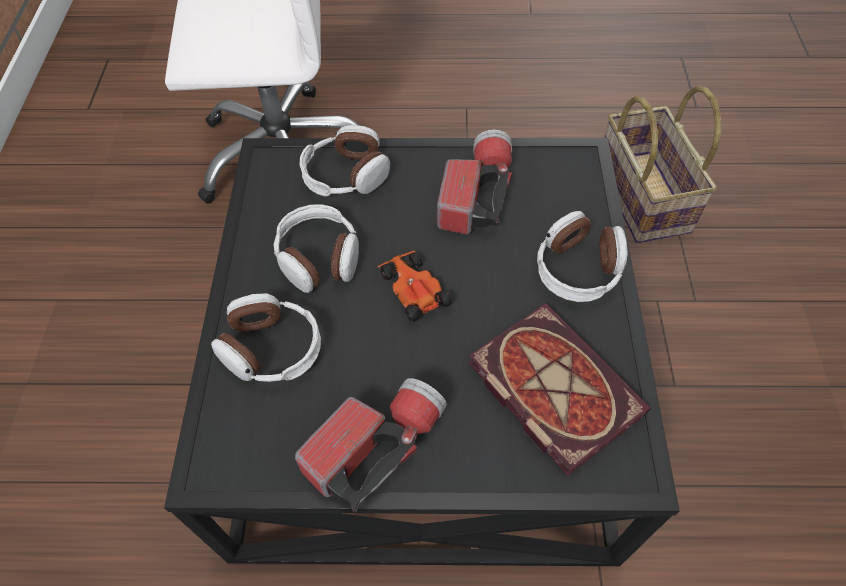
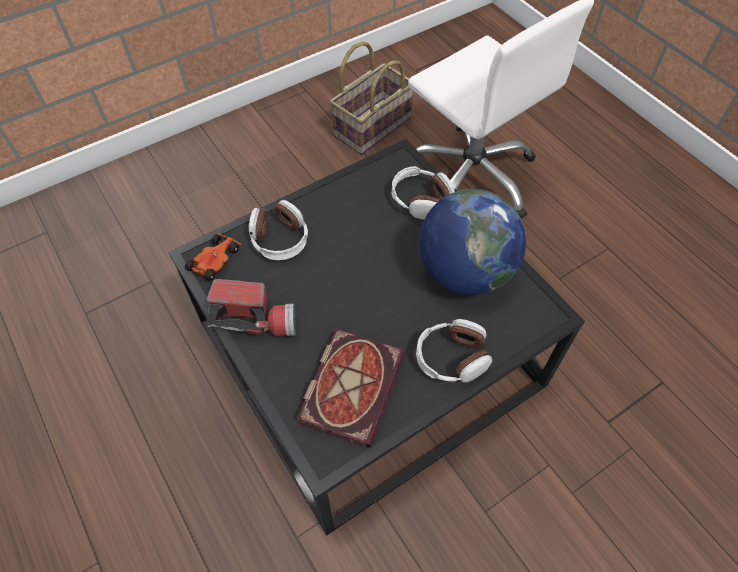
camera: 55 degrees right, 0 degrees up
headphones [274,204,359,293] -> none
toy car [378,251,452,322] -> toy car moved to [185,234,241,281]
flashlight [437,130,512,235] -> globe [419,189,526,295]
basket [604,86,721,243] -> basket moved to [330,41,413,155]

